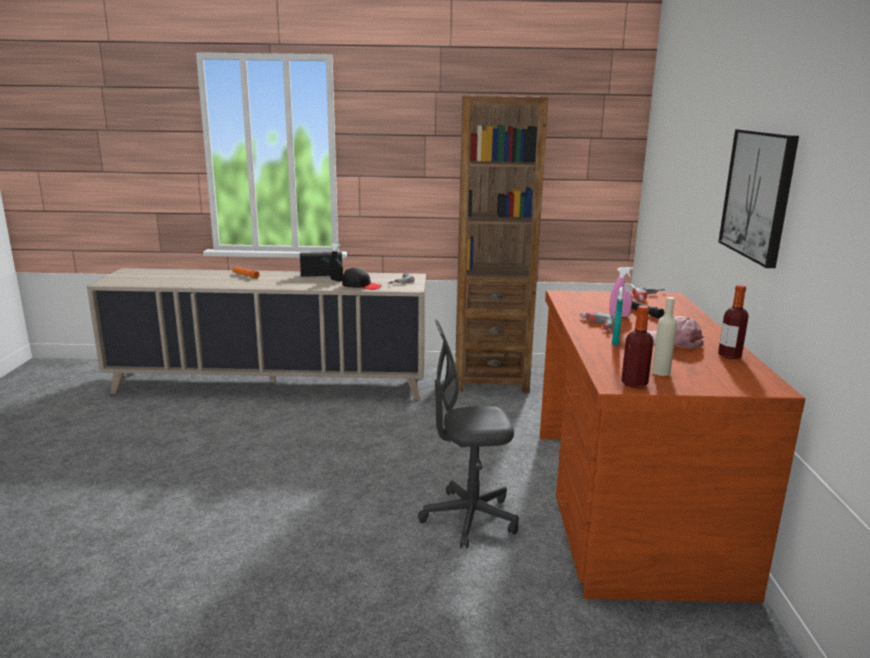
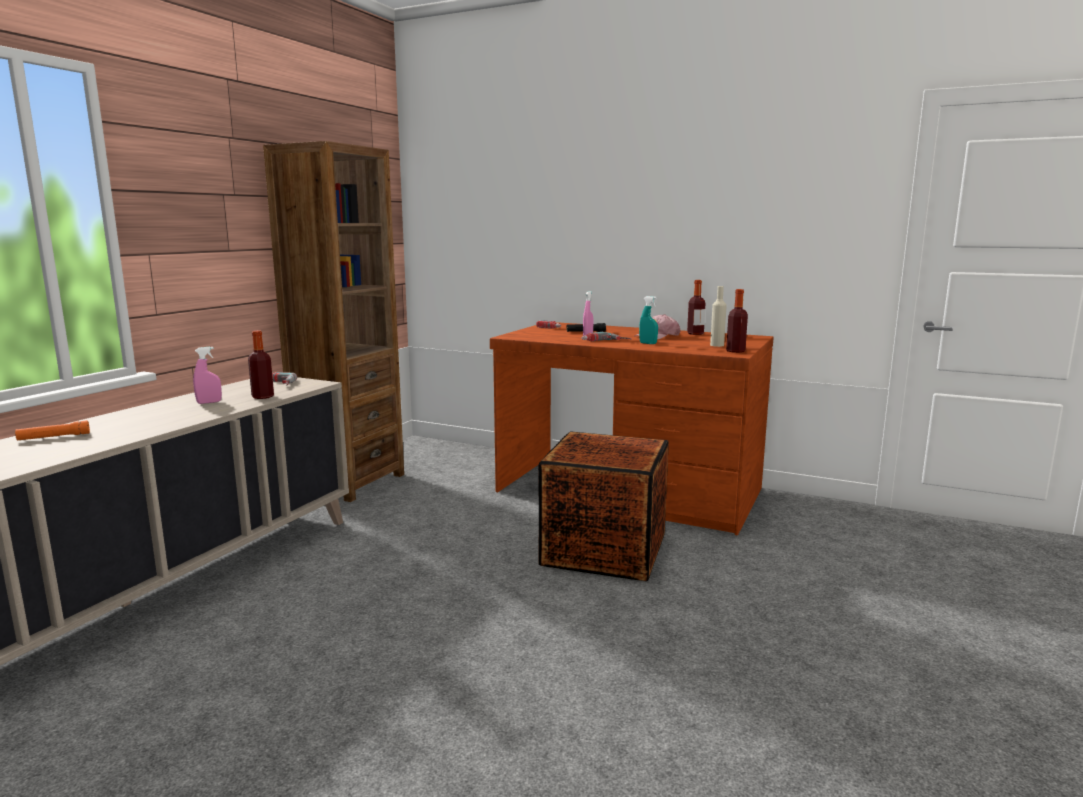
camera: 65 degrees left, 5 degrees down
radio [300,252,342,277] -> none
black spray bottle [330,243,343,281] -> pink spray bottle [193,347,222,404]
black cap [342,267,382,290] -> bottle [248,330,274,399]
grey office chair [418,320,519,548] -> crate [538,431,669,581]
picture [718,129,799,268] -> none

